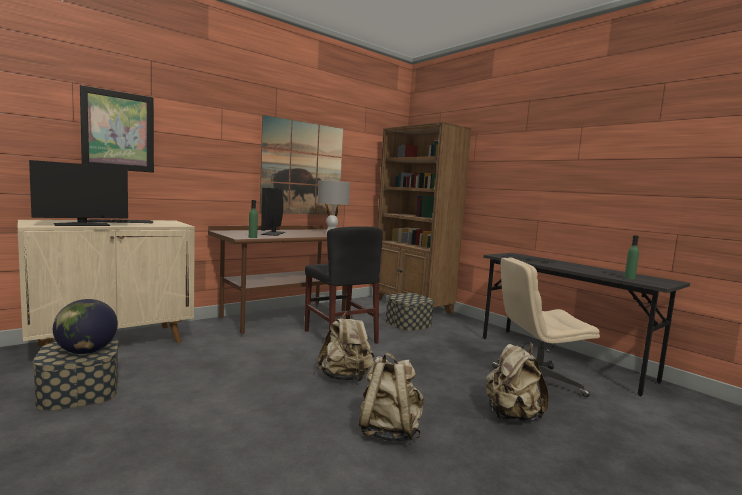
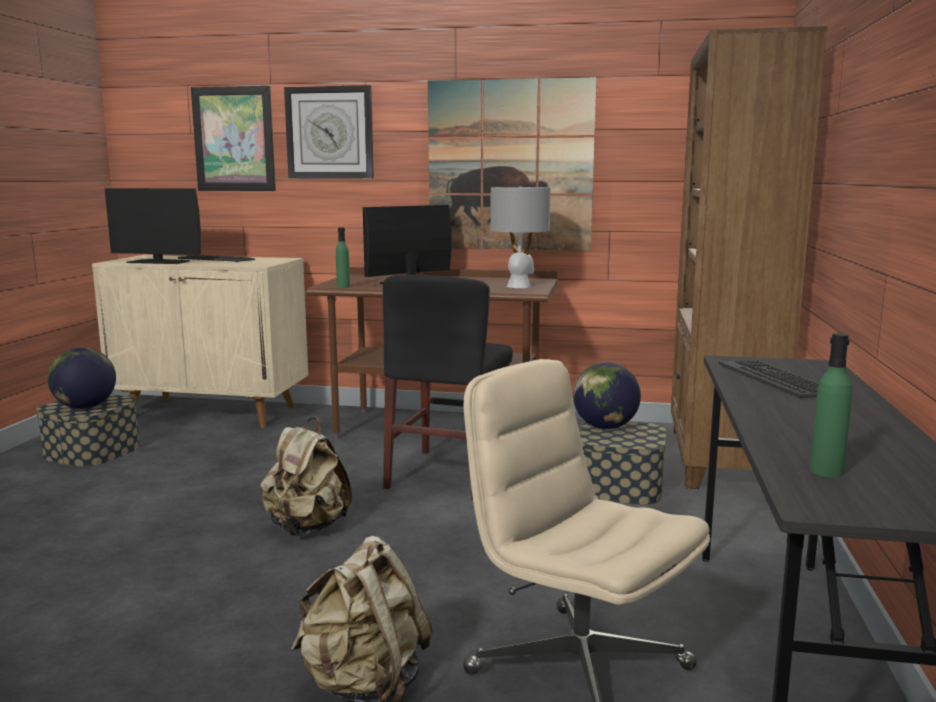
camera: 50 degrees right, 5 degrees up
beige backpack [359,352,424,442] -> none
none -> wall clock [284,85,374,178]
none -> globe [573,362,641,429]

